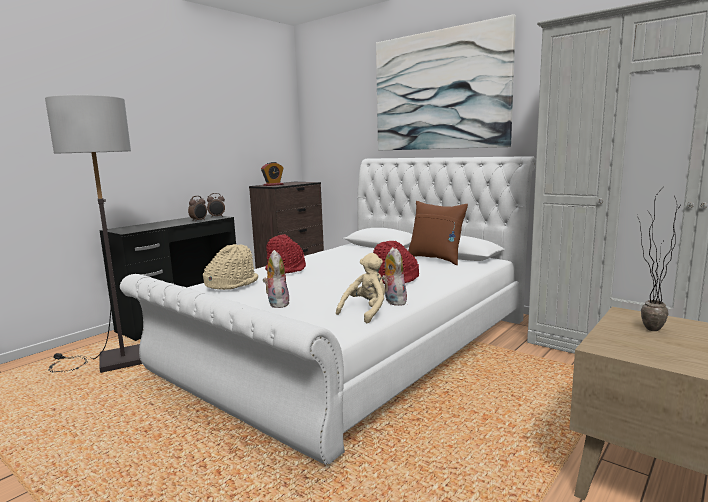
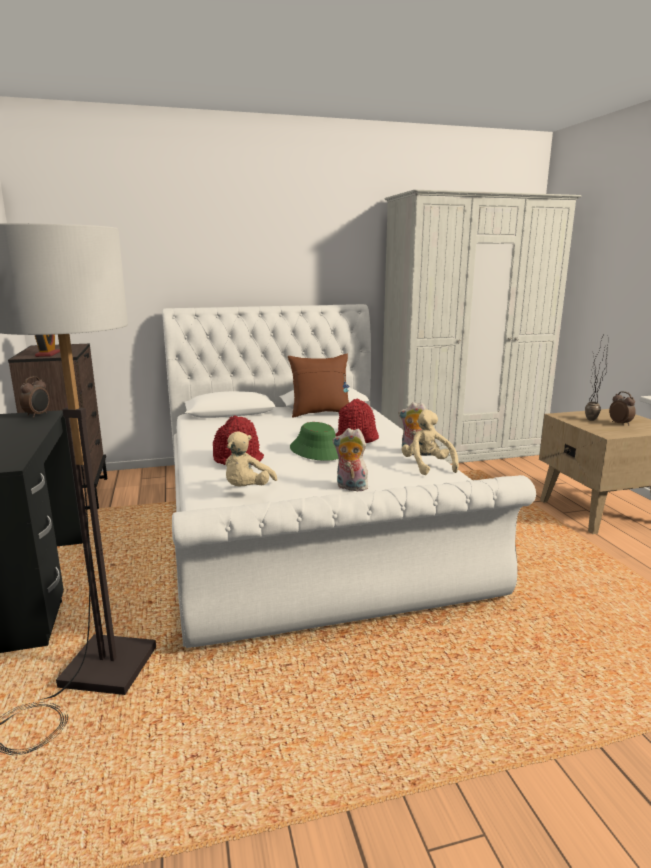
camera: 55 degrees left, 5 degrees up
alarm clock [188,196,207,222] -> alarm clock moved to [609,391,636,426]
beige hat [203,244,258,290] -> beige plush toy [225,432,277,486]
picture [376,14,516,151] -> none
none -> green hat [290,422,338,461]

